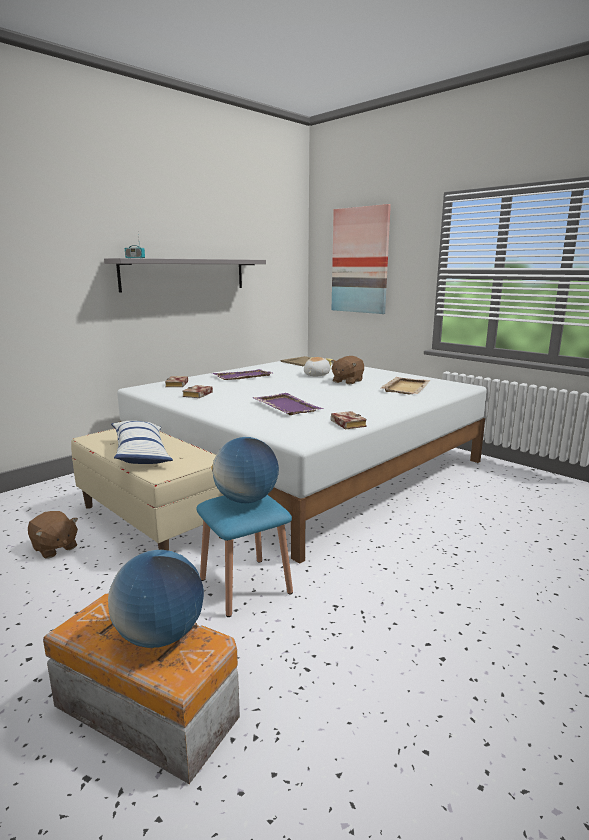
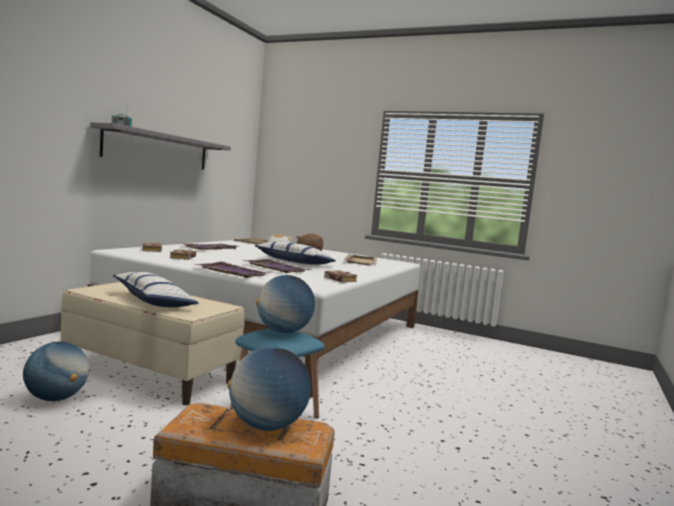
camera: 20 degrees left, 10 degrees down
brown plush toy [28,511,78,559] -> globe [23,342,89,401]
picture [332,204,391,314] -> none
none -> purple tray [195,261,270,278]
none -> pillow [254,242,336,265]

